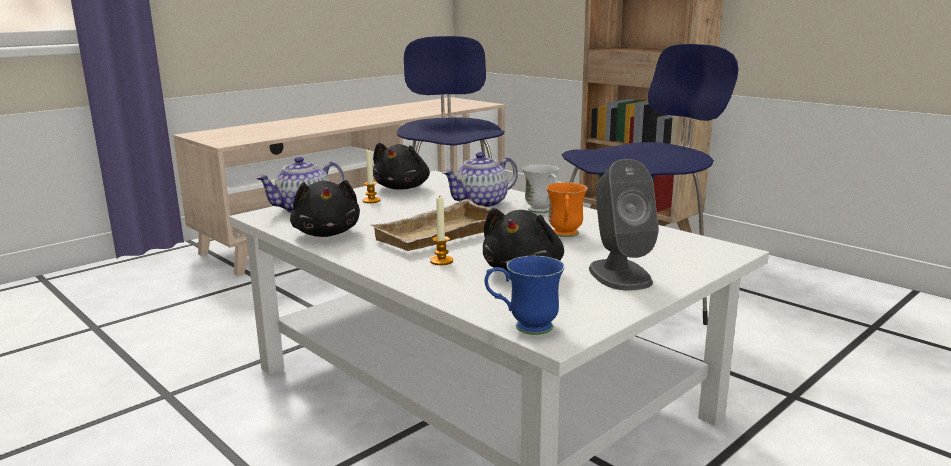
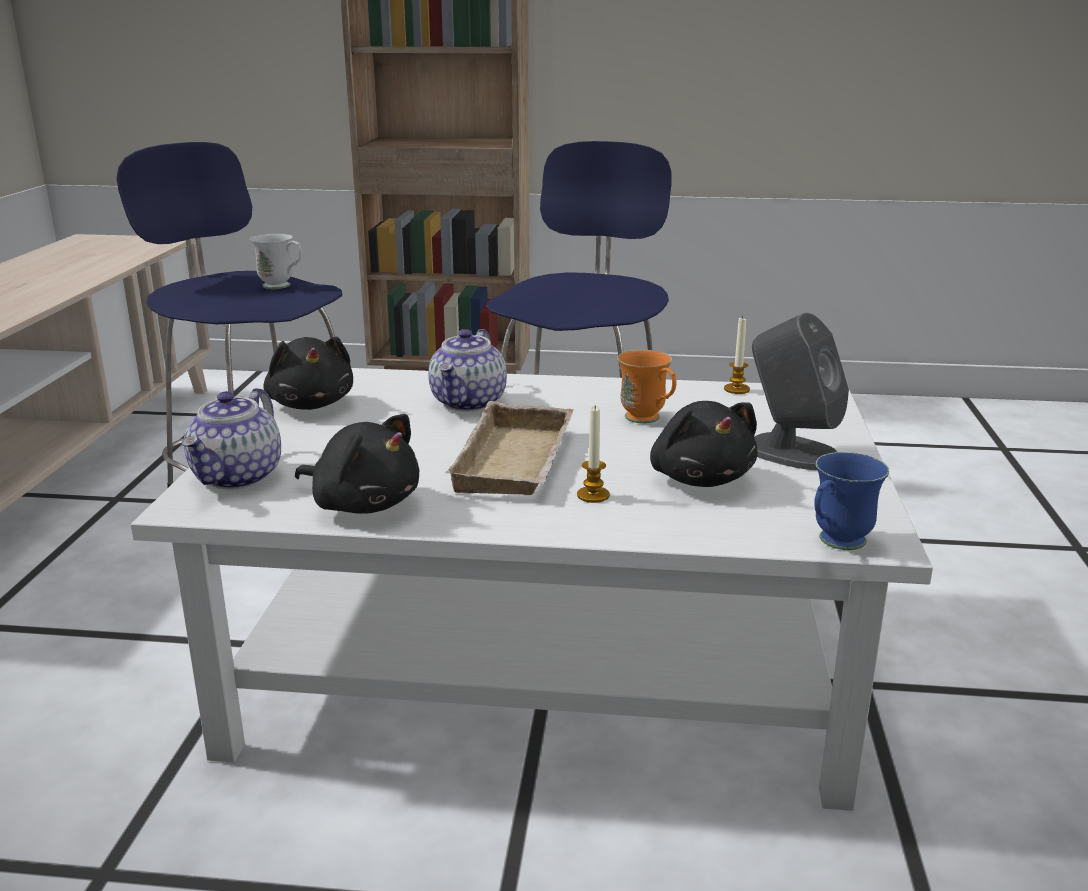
camera: 40 degrees left, 5 degrees up
candle [363,150,381,203] -> candle moved to [724,316,750,394]
white mug [522,164,560,213] -> white mug moved to [250,234,302,289]

